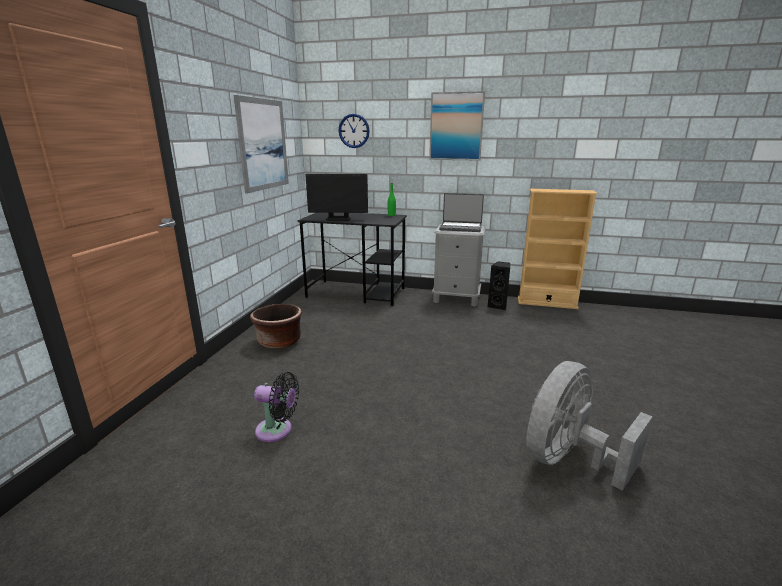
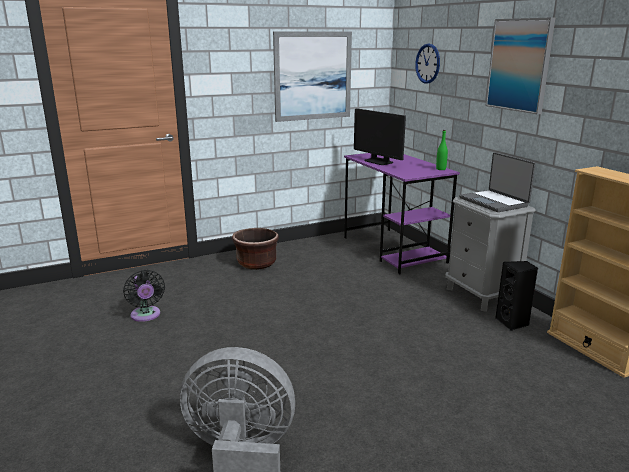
camera: 50 degrees right, 0 degrees up
black desk [298,213,407,306] -> purple desk [344,153,460,274]

